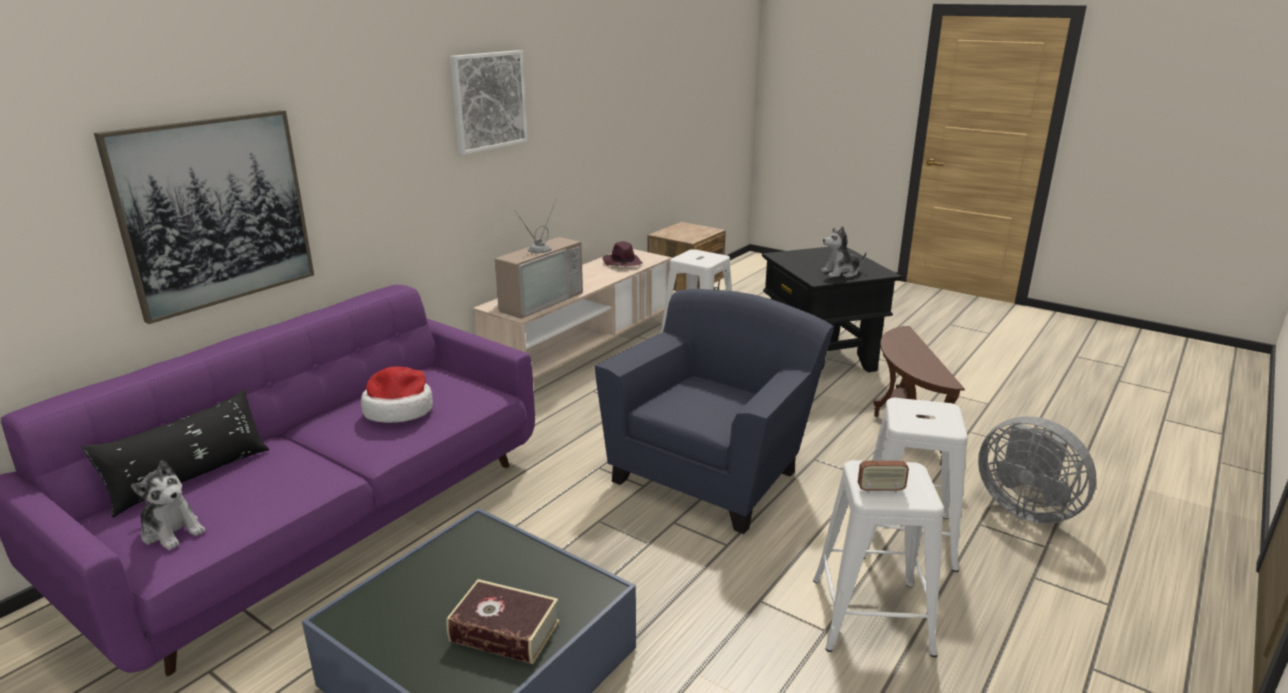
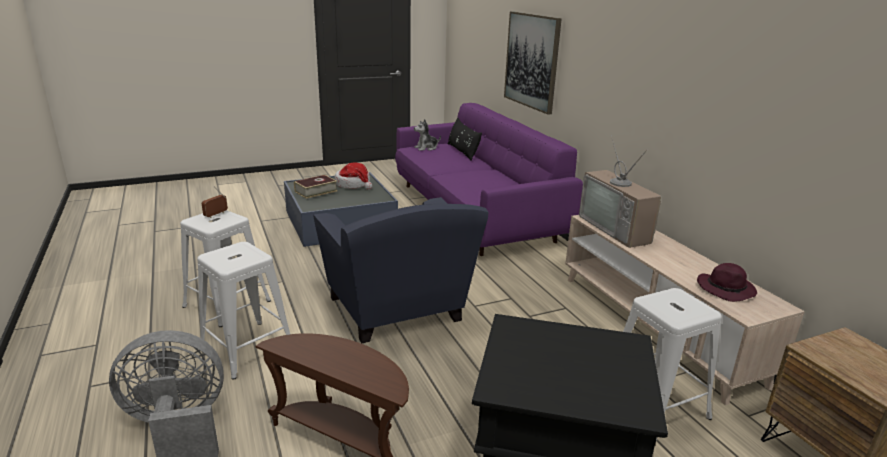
camera: 120 degrees right, 0 degrees up
hat [361,367,433,423] -> hat moved to [334,163,372,190]
picture [450,50,528,155] -> none
plush toy [821,226,866,278] -> none

